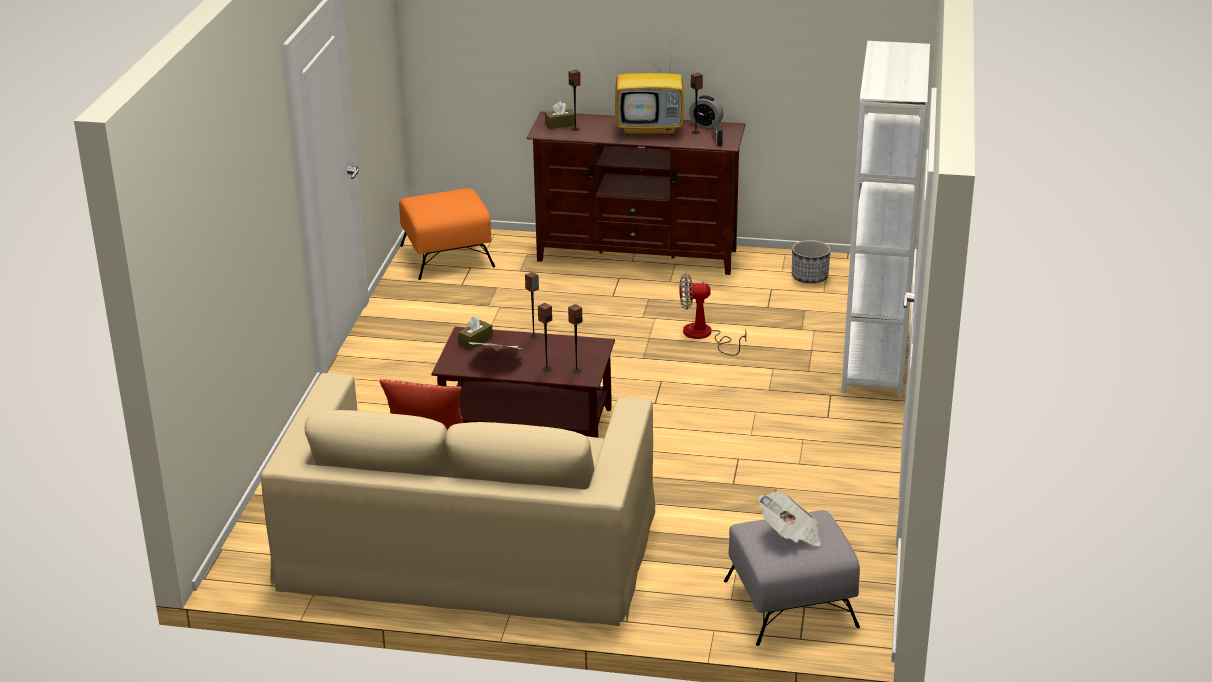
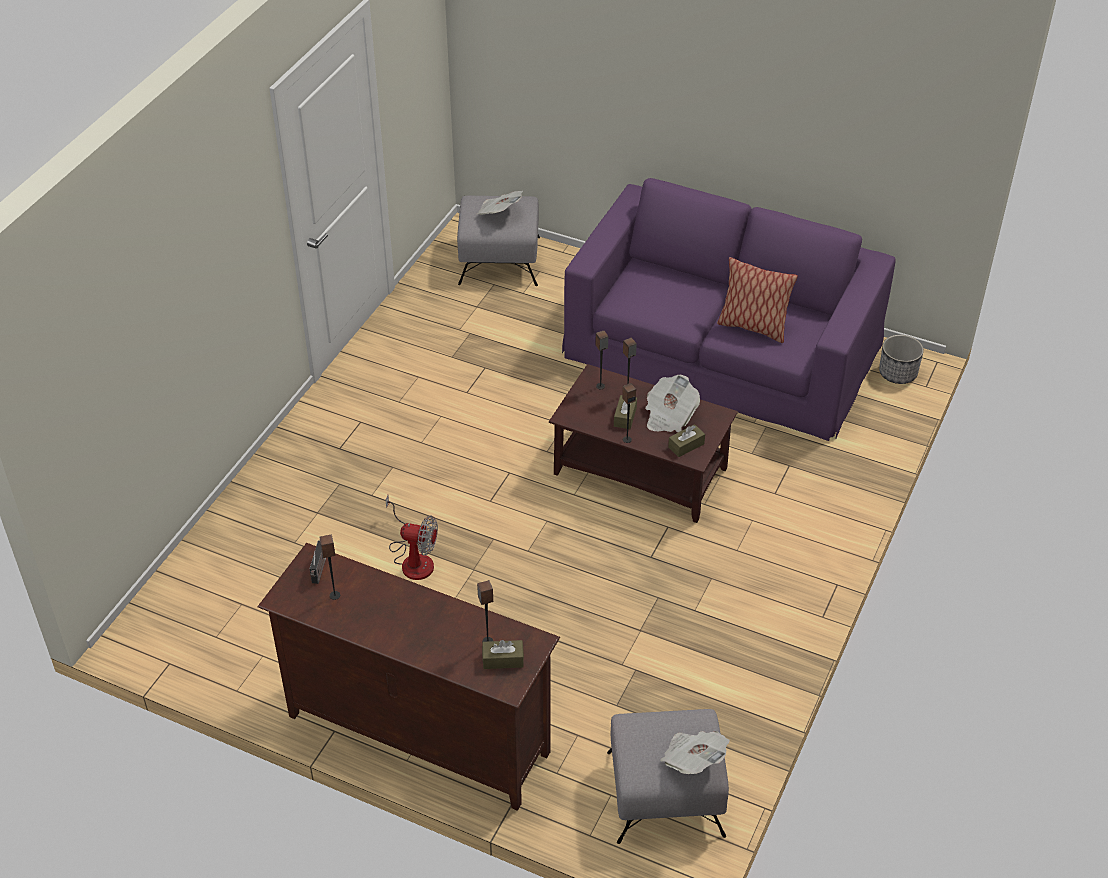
camera: 165 degrees left, 15 degrees up
beige sofa [261,373,655,626] -> purple sofa [562,178,896,441]
orange ottoman [399,188,495,280] -> grey ottoman [607,709,729,844]
television [615,45,684,135] -> none
alarm clock [689,95,724,128] -> none
planter [792,240,831,283] -> planter moved to [879,335,924,384]
white bookcase [841,41,930,397] -> none
none -> brown tissue box [614,395,637,429]
none -> newspaper [660,731,730,774]

